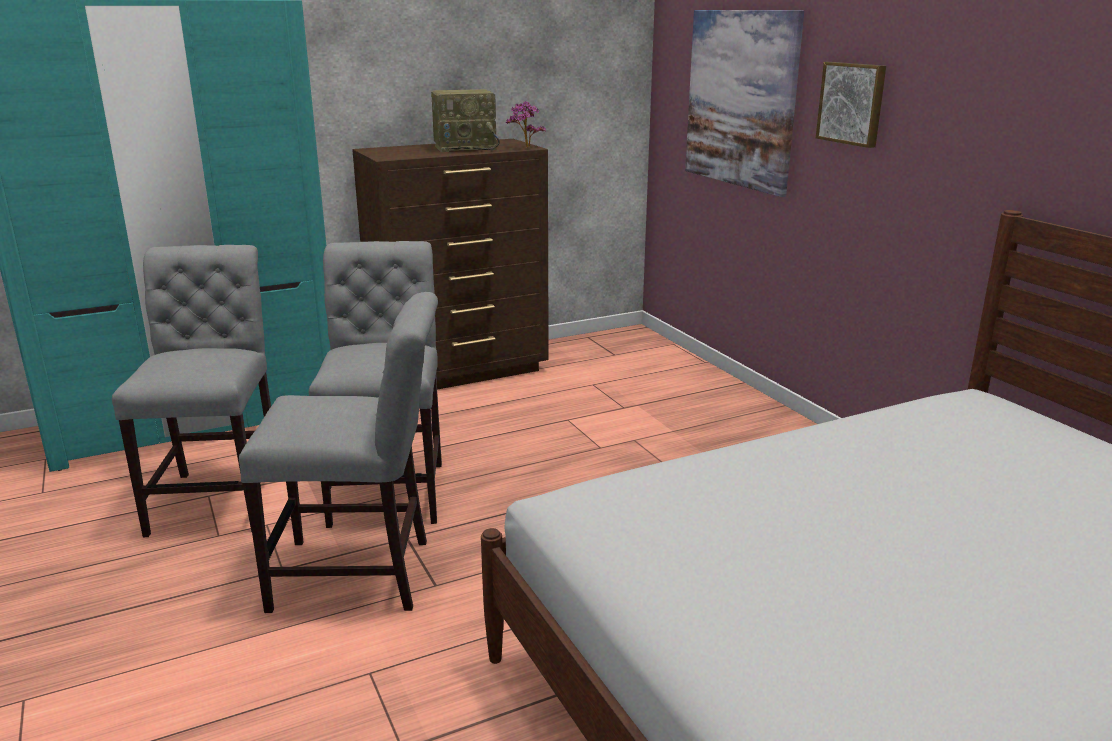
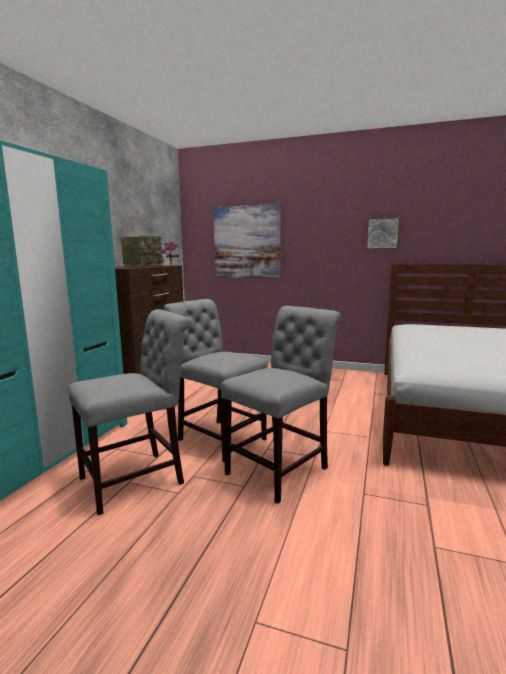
camera: 45 degrees left, 10 degrees down
grey chair [112,245,271,537] -> grey chair turned 105 degrees clockwise [68,309,191,515]
picture [816,62,886,148] -> picture moved to [366,217,400,249]

